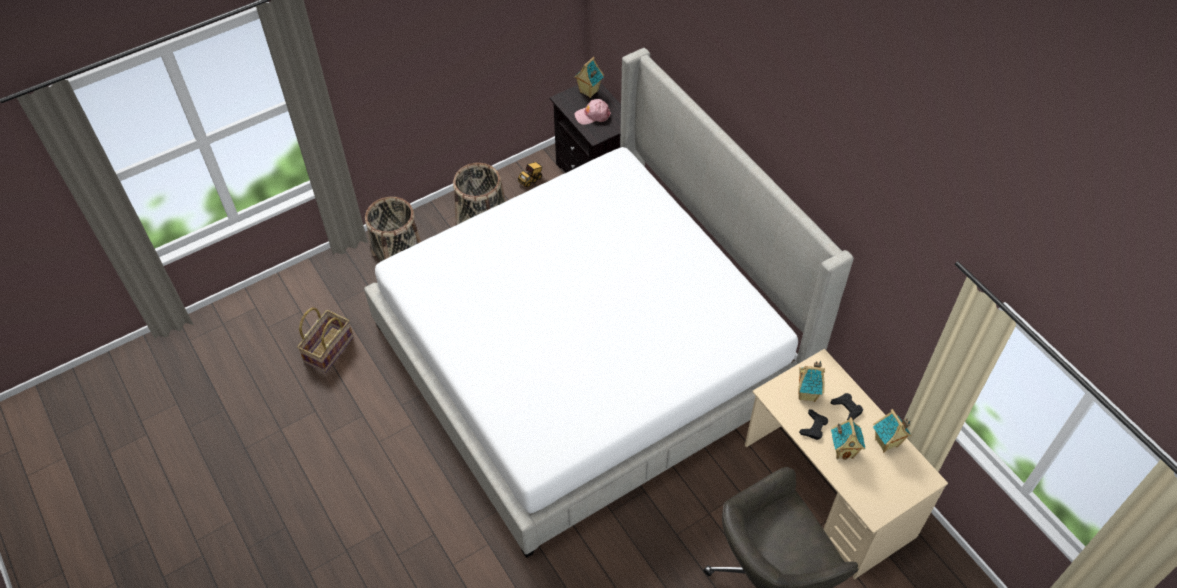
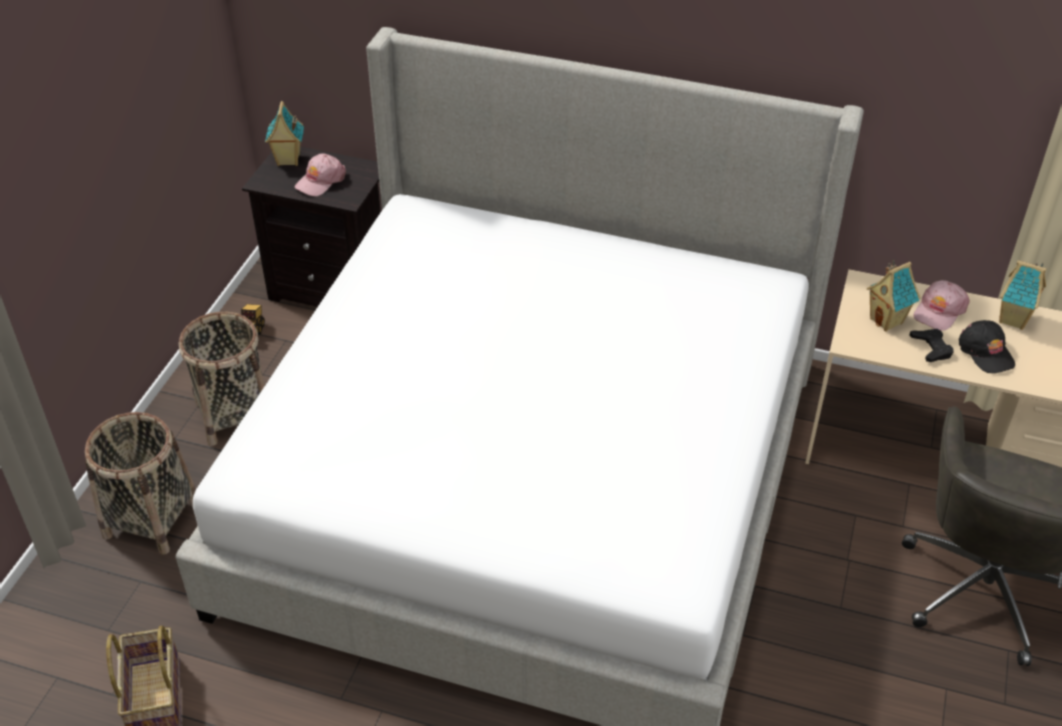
camera: 40 degrees left, 10 degrees down
black game controller [831,393,863,420] -> pink cap [913,280,970,331]
toy house [831,417,865,460] -> black cap [959,320,1015,373]

